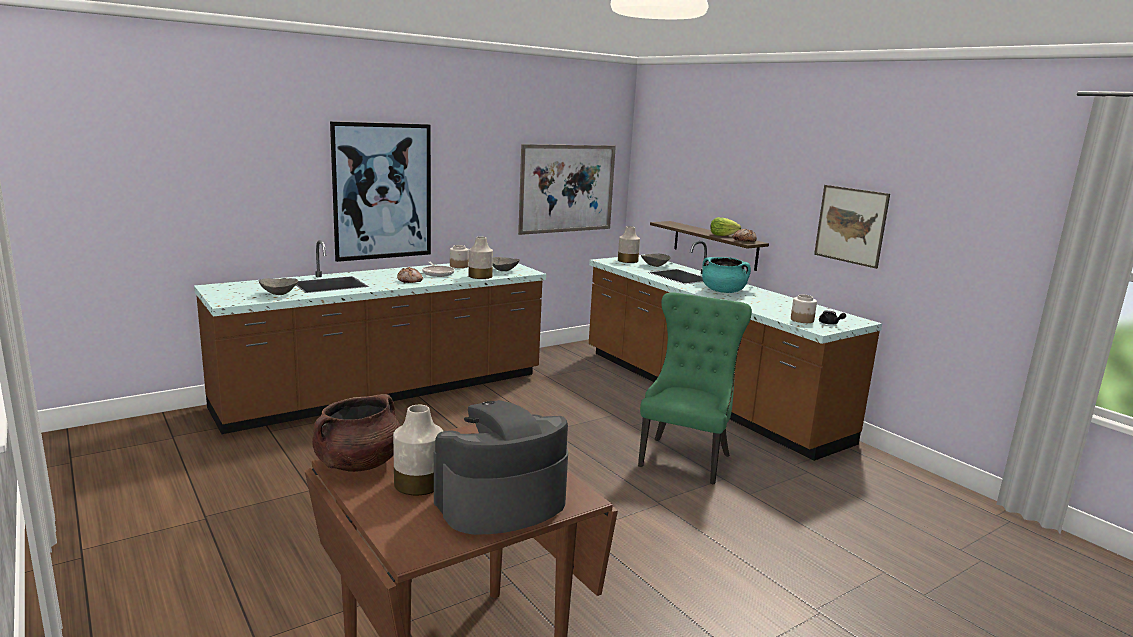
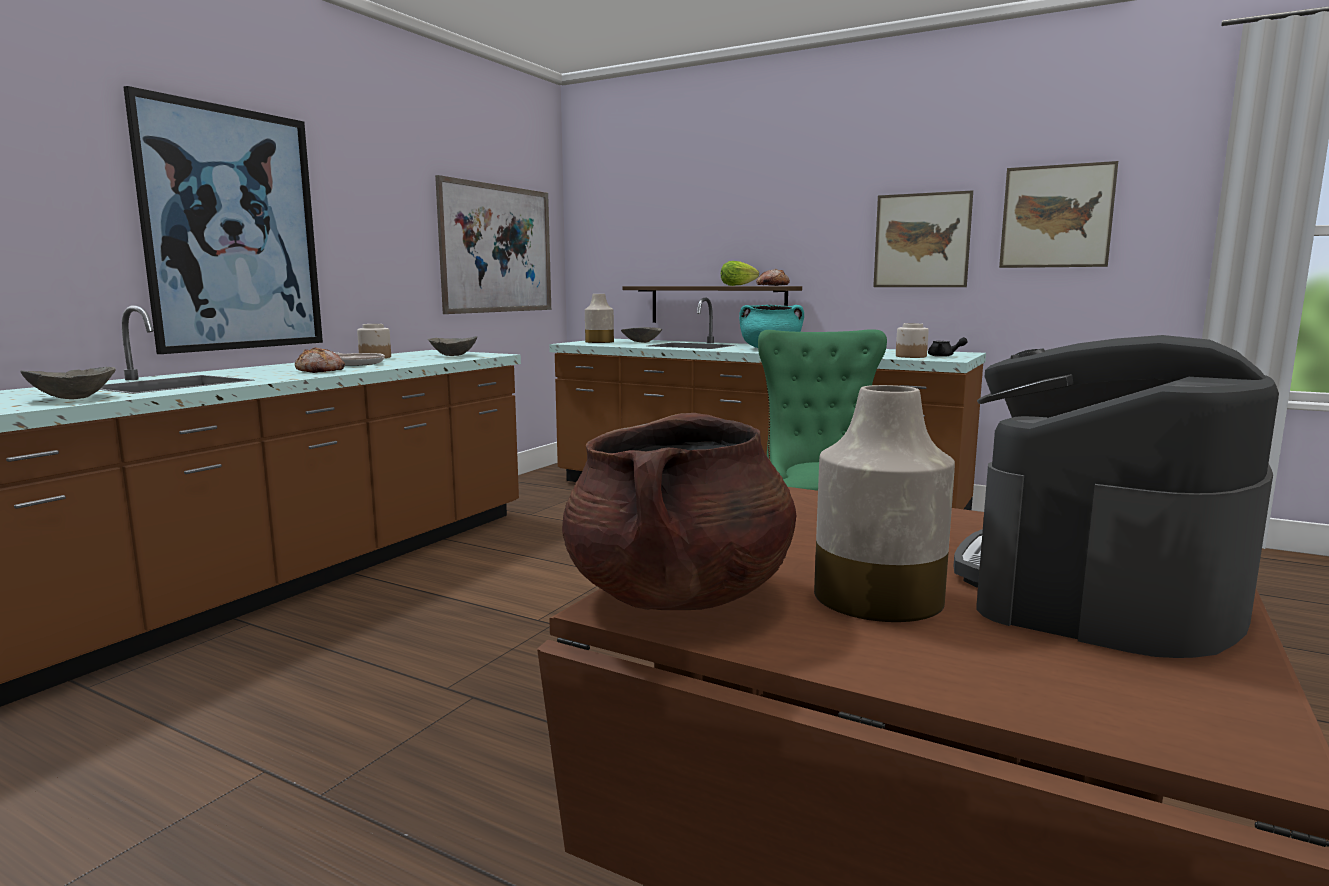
camera: 25 degrees left, 5 degrees down
beige vase [469,237,493,279] -> none
none -> picture [999,161,1118,268]

